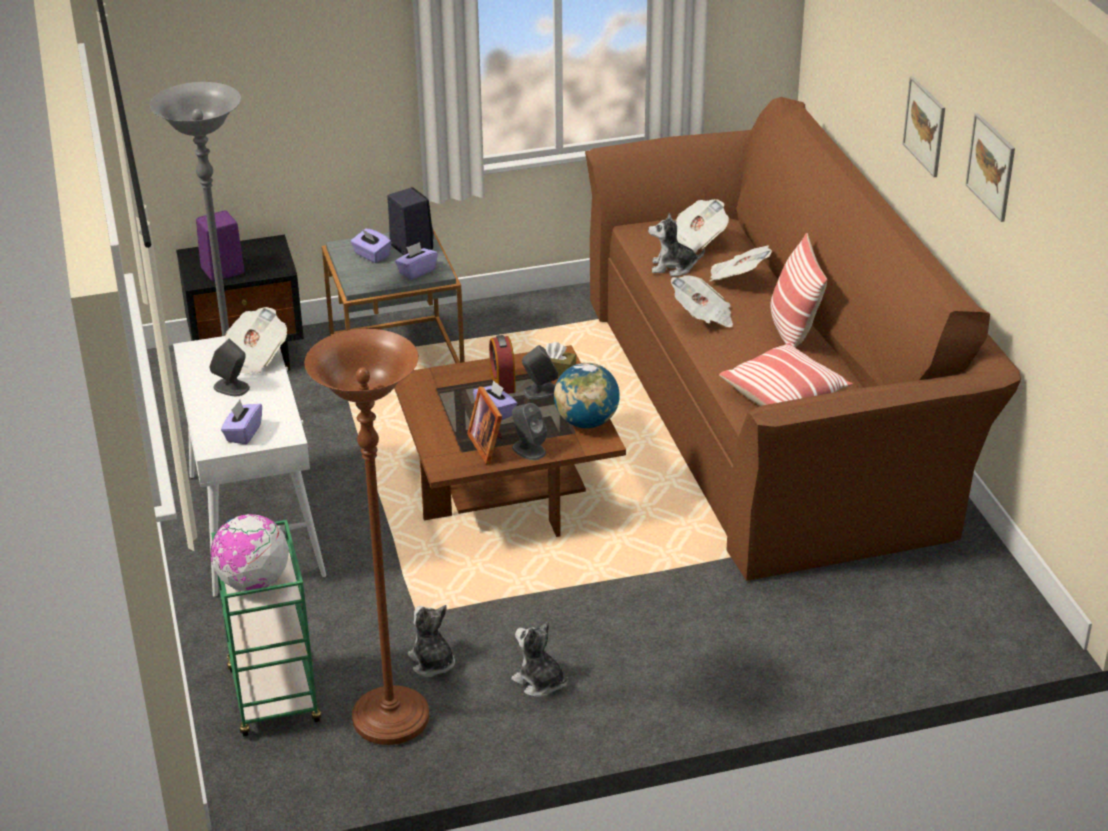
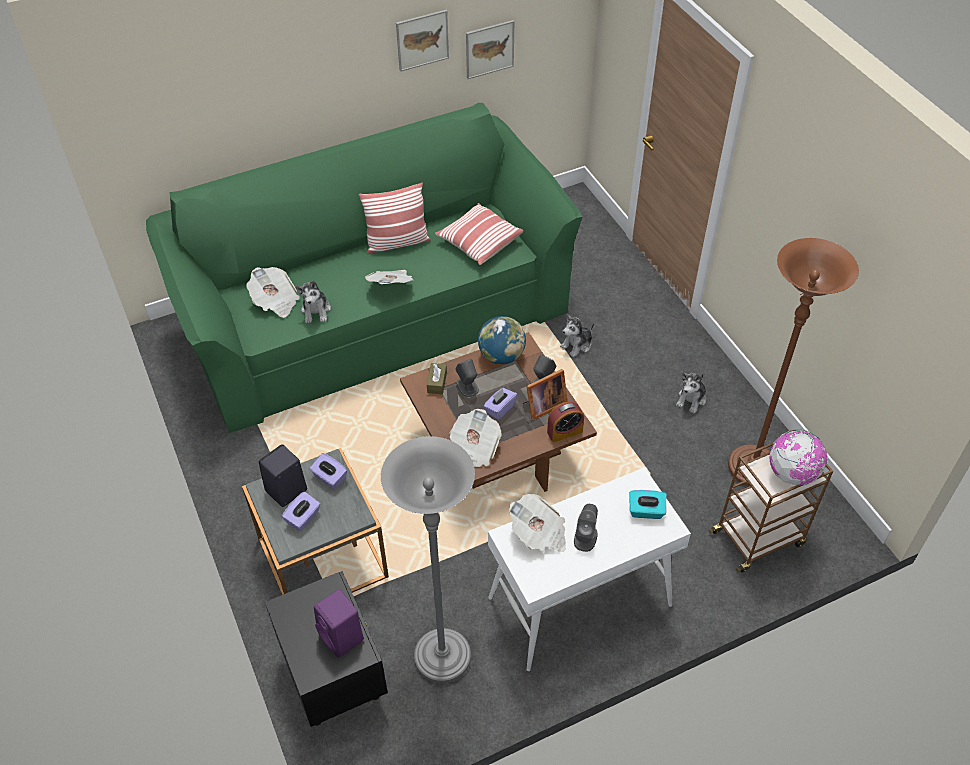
camera: 100 degrees left, 15 degrees up
green cart [211,520,322,737] -> brown cart [709,442,833,573]
purple tissue box [221,400,262,445] -> turquoise tissue box [630,490,666,519]
plush toy [408,605,455,677] -> plush toy moved to [560,314,594,357]
alarm clock [489,335,516,394] -> alarm clock moved to [547,402,584,442]
brown sofa [585,97,1021,581] -> green sofa [146,103,582,433]
newspaper [710,245,772,281] -> newspaper moved to [449,409,502,467]
picture [903,76,945,177] -> picture moved to [466,20,514,79]

